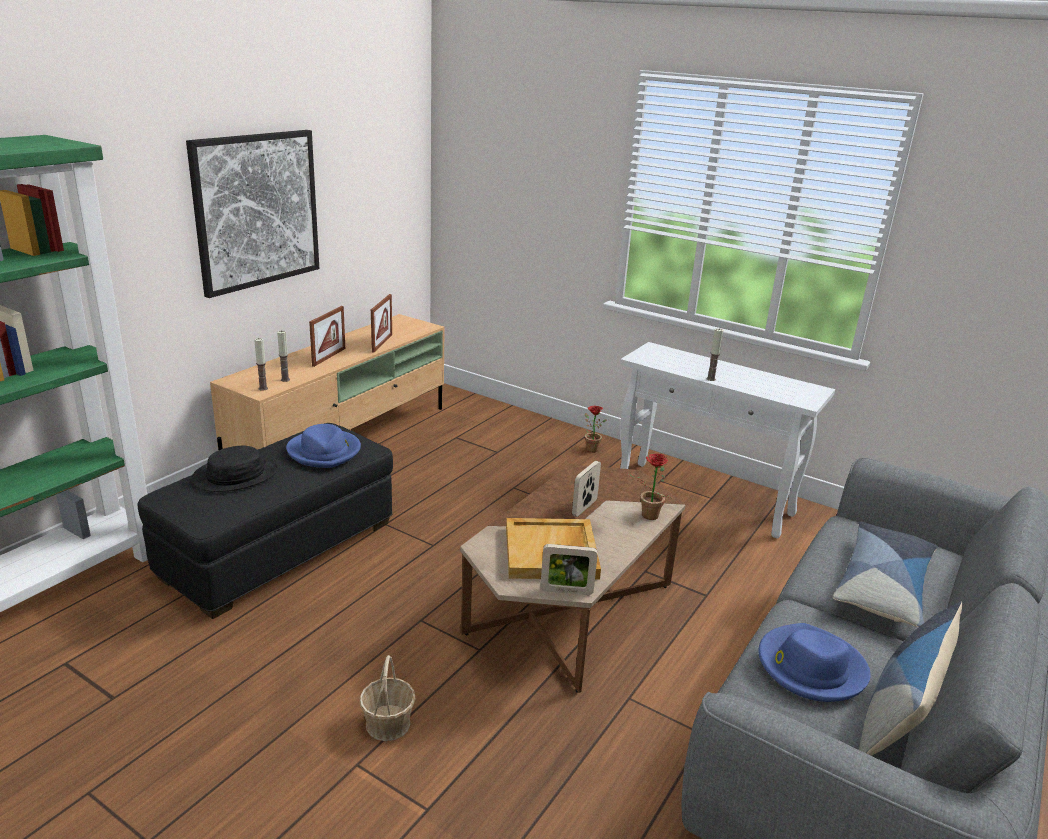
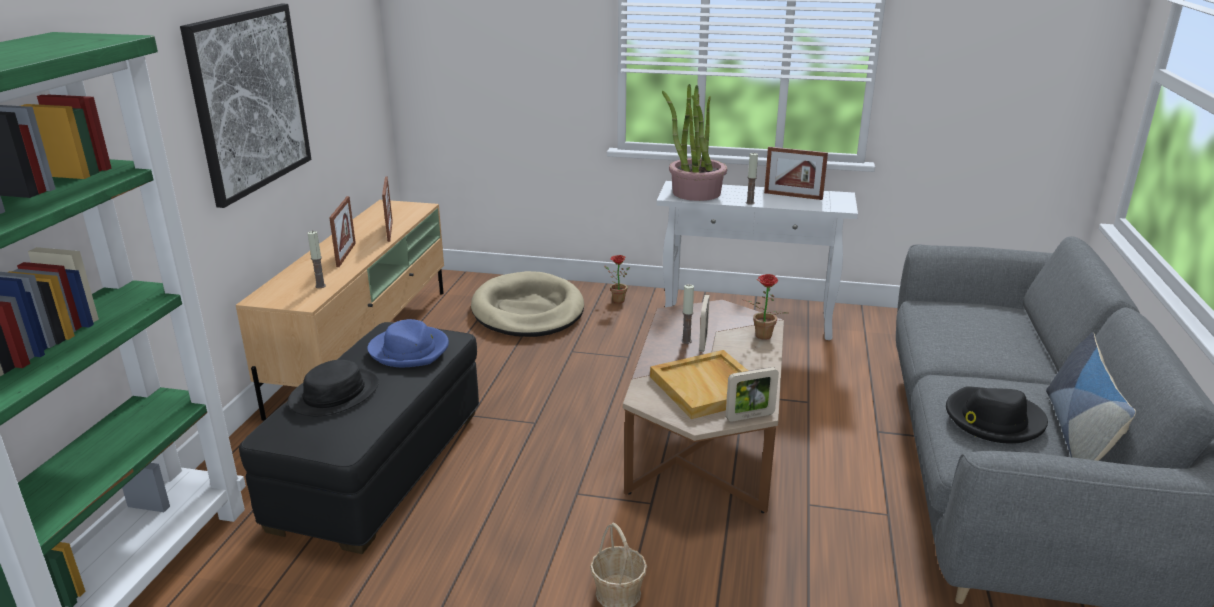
camera: 20 degrees left, 0 degrees up
candle [254,338,268,391] -> candle moved to [681,284,694,344]
blue hat [758,623,871,702] -> black hat [946,386,1048,444]
pillow [833,522,938,627] -> none
none -> beige dog bed [471,271,584,337]
none -> potted plant [662,84,727,201]
none -> picture frame [764,147,828,200]

